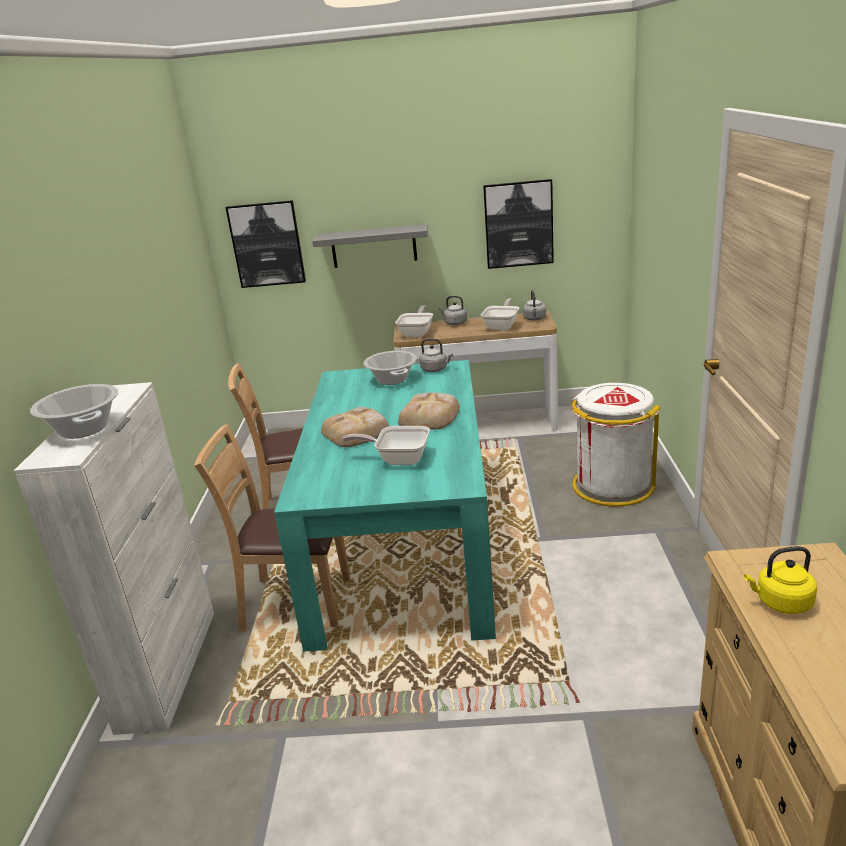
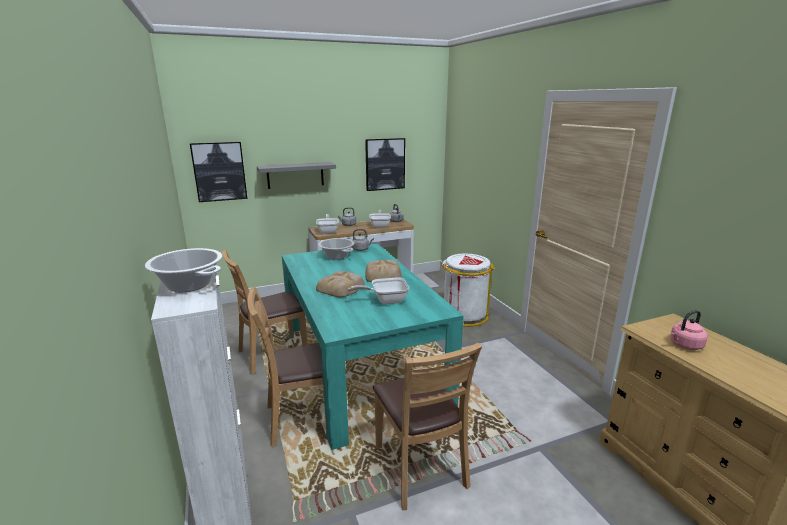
camera: 25 degrees left, 5 degrees down
yellow kettle [744,546,817,614] -> pink kettle [670,310,708,350]
none -> brown chair [373,343,482,510]

